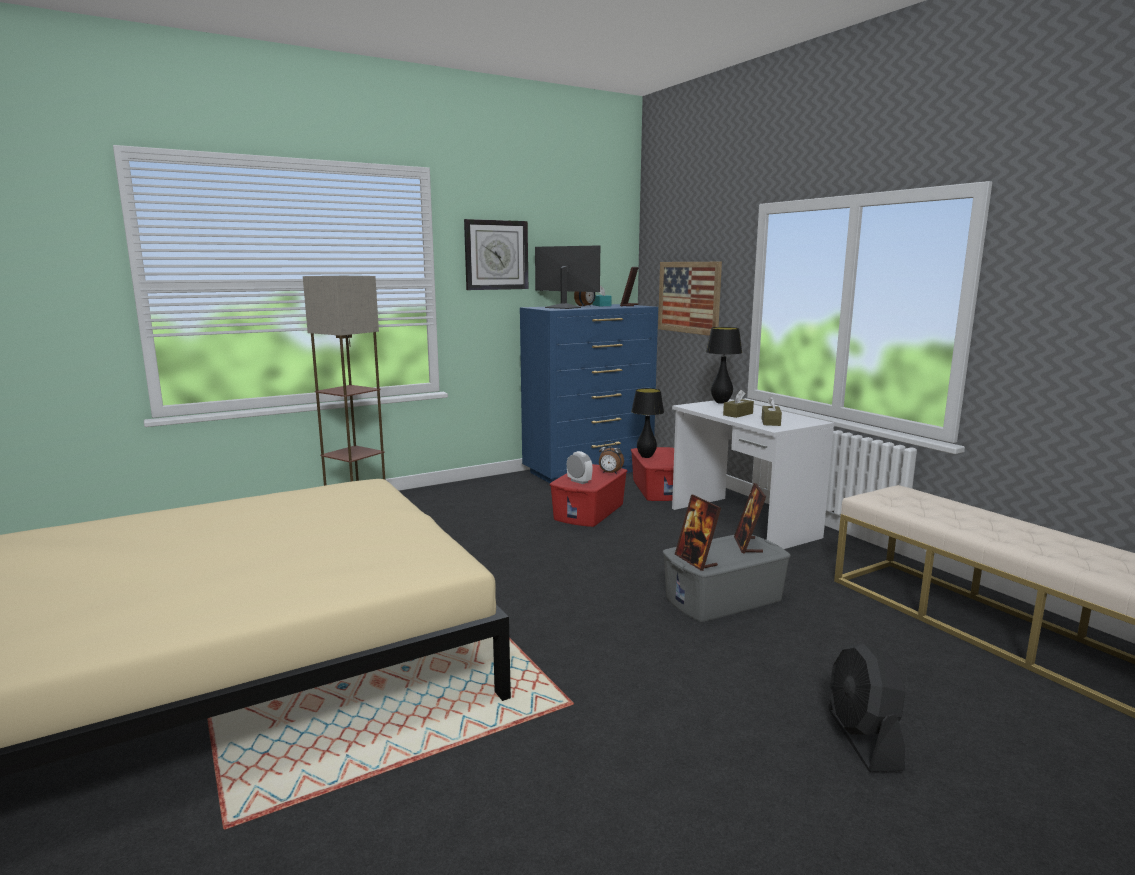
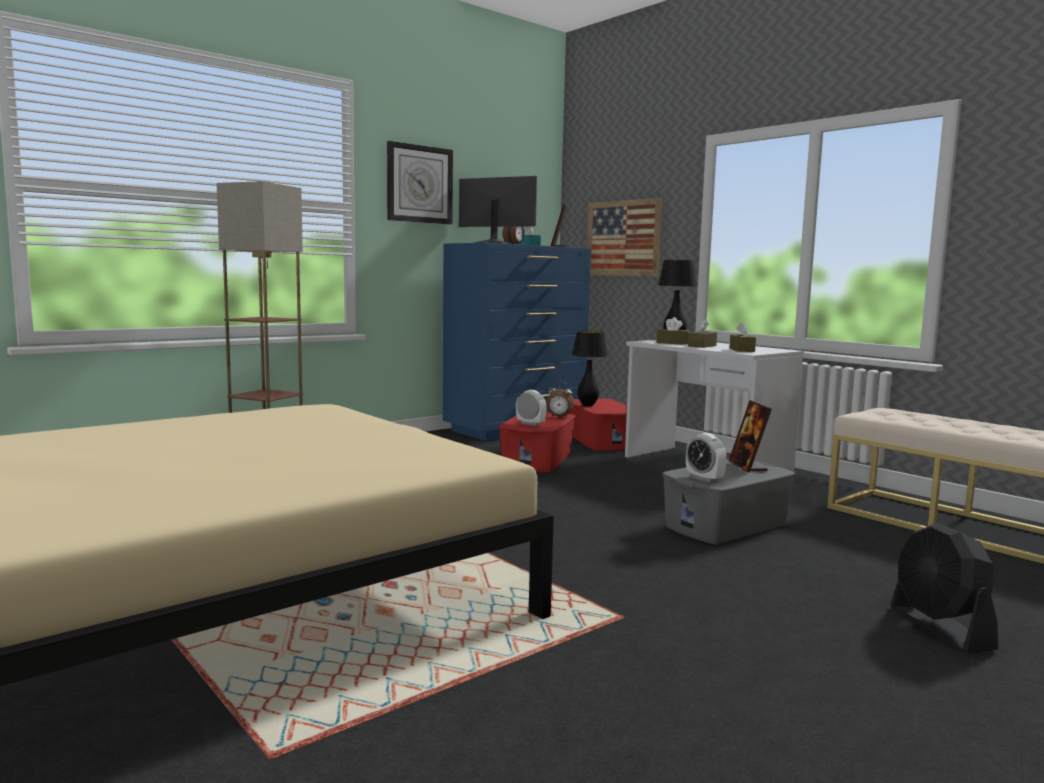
camera: 10 degrees left, 5 degrees down
picture frame [675,494,721,571] -> alarm clock [686,433,727,483]
none -> brown tissue box [656,317,690,345]

